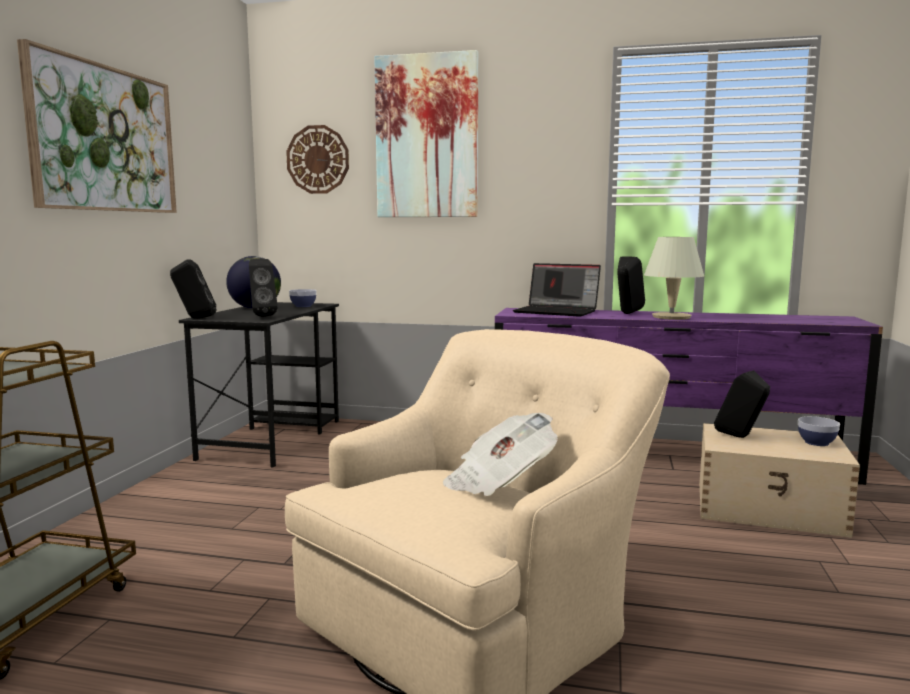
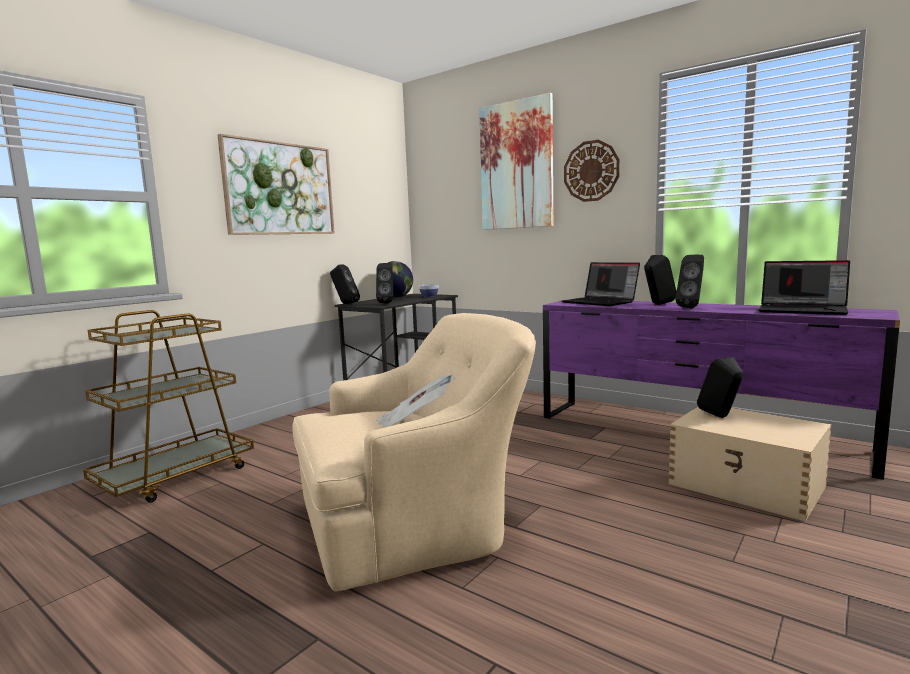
camera: 25 degrees right, 0 degrees up
wall clock [286,125,349,194] -> wall clock moved to [564,140,620,202]
beige table lamp [644,237,704,320] -> black speaker [675,255,704,308]
bowl [798,416,840,446] -> none
none -> laptop [758,260,850,315]

